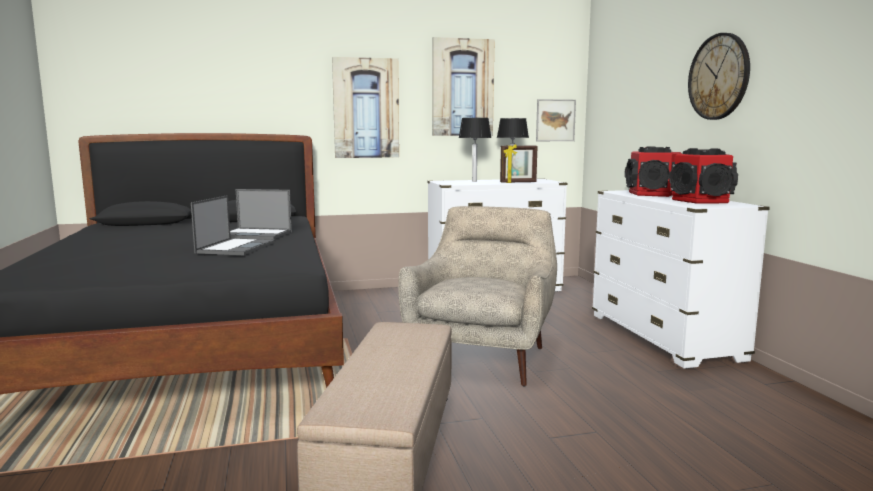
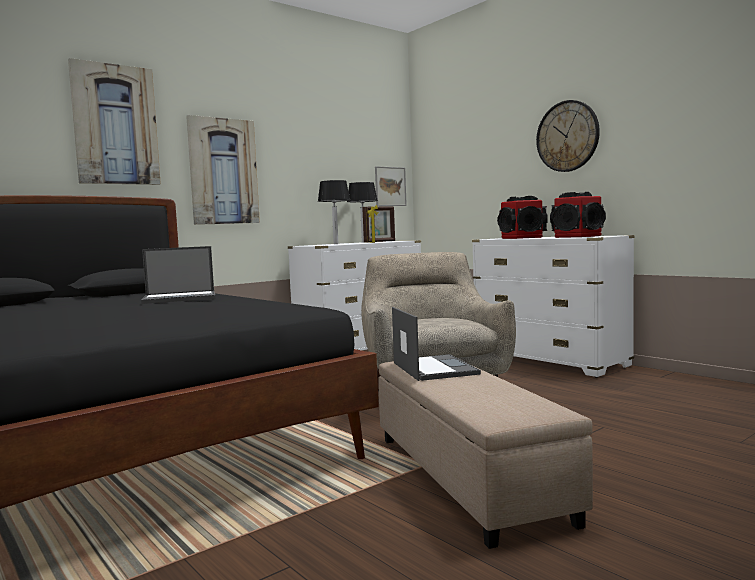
camera: 25 degrees left, 5 degrees down
laptop [191,195,275,255] -> laptop moved to [392,307,481,381]
picture [432,37,495,136] -> picture moved to [68,58,161,185]

